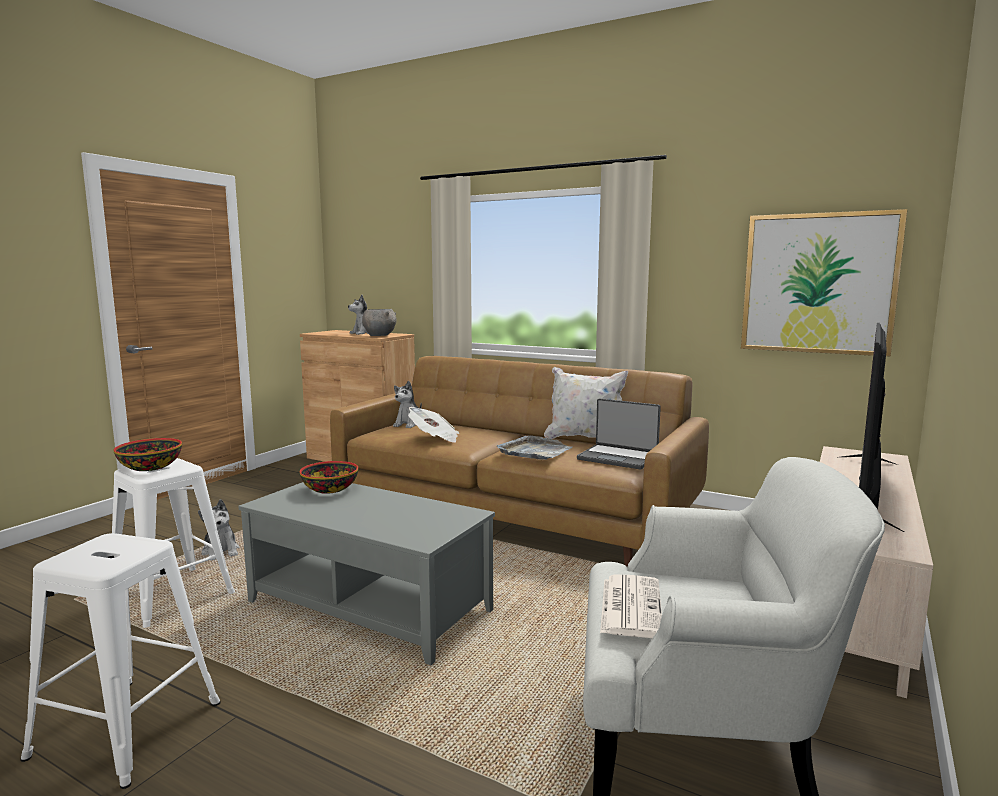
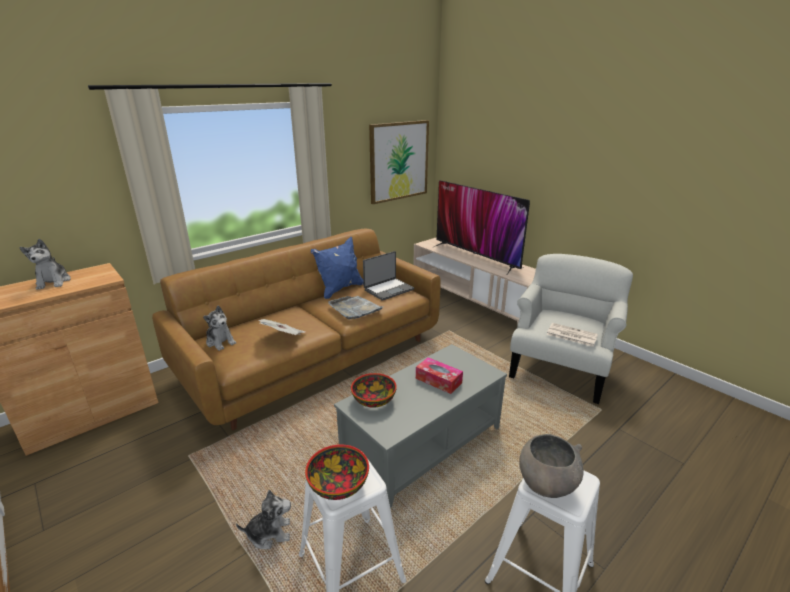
camera: 70 degrees left, 15 degrees up
grey bowl [362,309,397,336] -> grey bowl moved to [519,434,584,498]
white pillow [544,367,628,439] -> blue pillow [311,237,364,299]
none -> tissue box [416,357,463,394]

